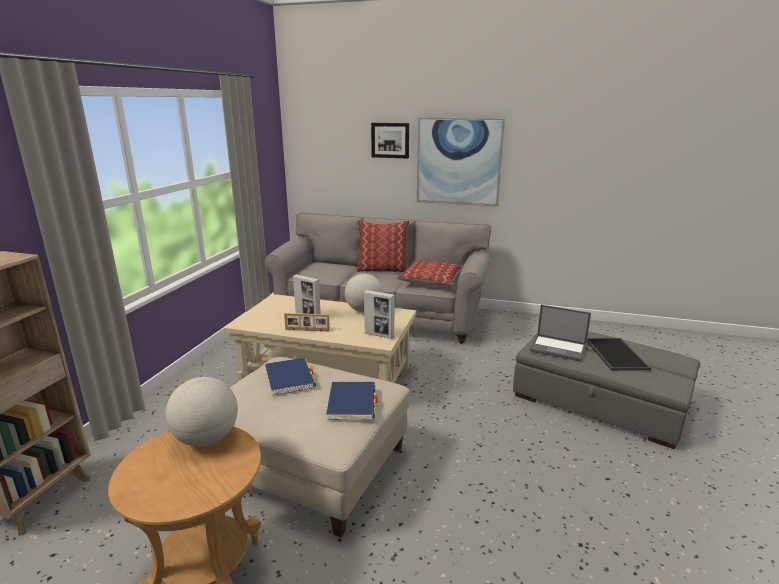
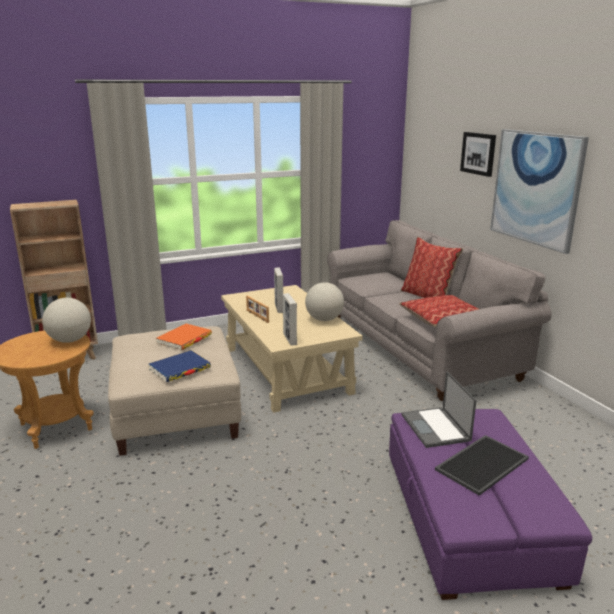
camera: 50 degrees right, 0 degrees up
blue book [265,358,316,397] -> orange book [156,324,212,350]
grey ottoman [513,331,700,449] -> purple ottoman [389,409,592,600]

